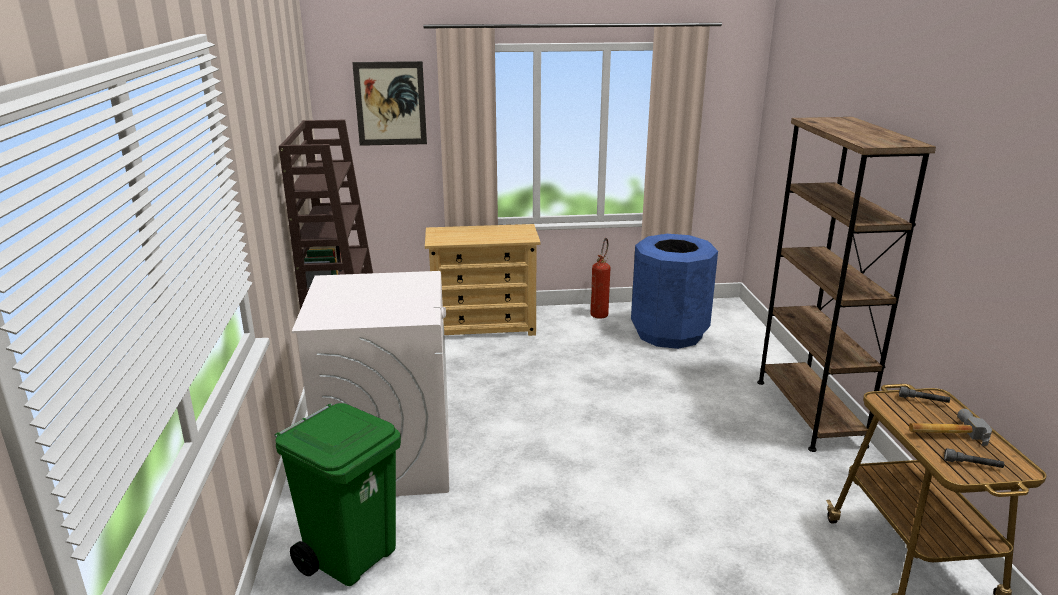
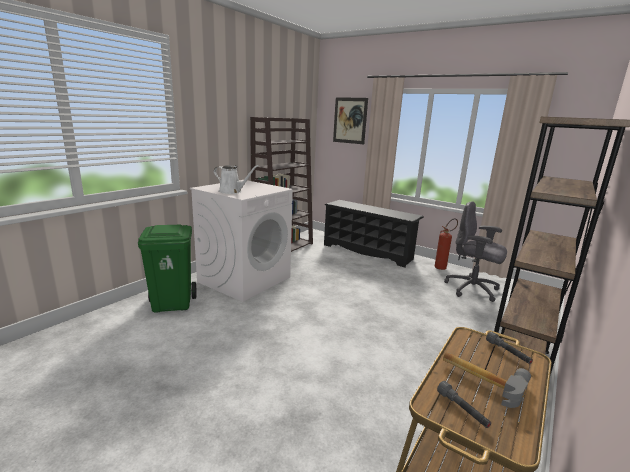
camera: 40 degrees right, 5 degrees down
beige dresser [425,224,541,336] -> black shoe rack [324,200,424,268]
blue trash can [631,234,718,349] -> grey office chair [444,201,507,302]
none -> white watering can [214,165,259,194]

